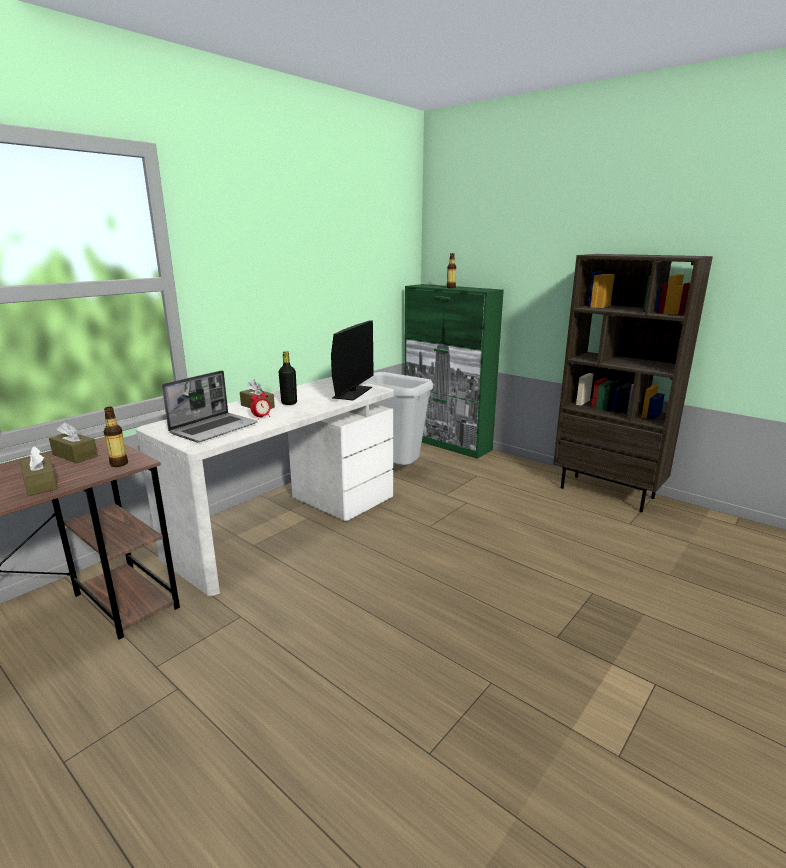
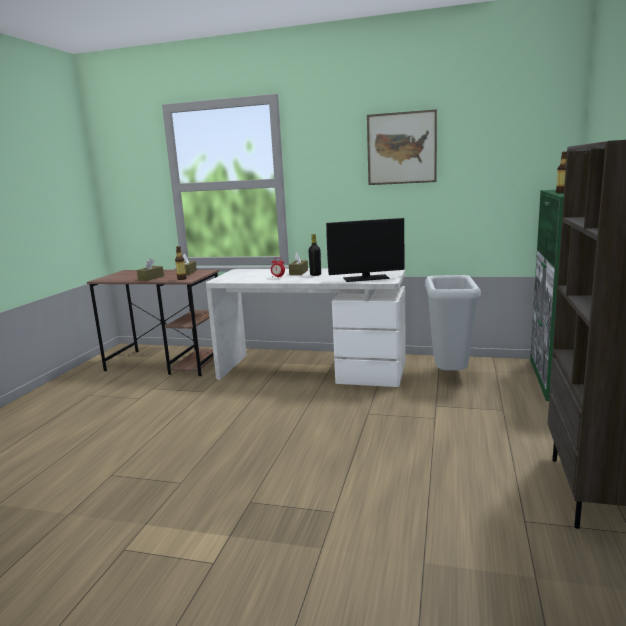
camera: 65 degrees right, 5 degrees down
laptop [162,370,257,442] -> none
none -> picture [367,109,437,185]

